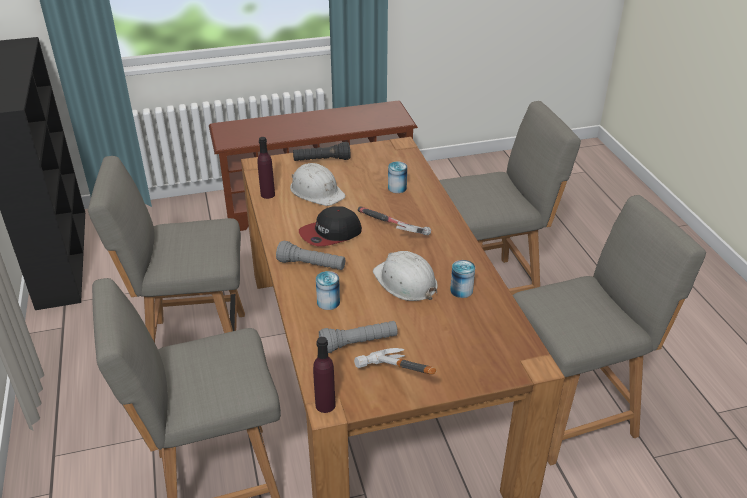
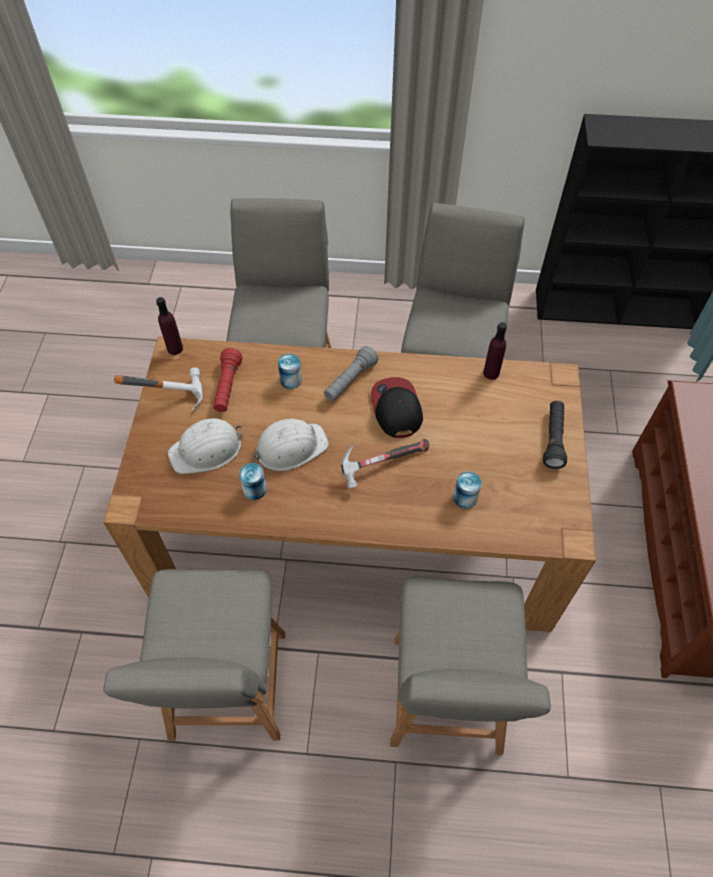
camera: 110 degrees right, 20 degrees up
white hard hat [290,163,346,206] -> white hard hat moved to [168,418,243,474]
grey flashlight [319,321,398,353] -> red flashlight [213,348,242,412]

